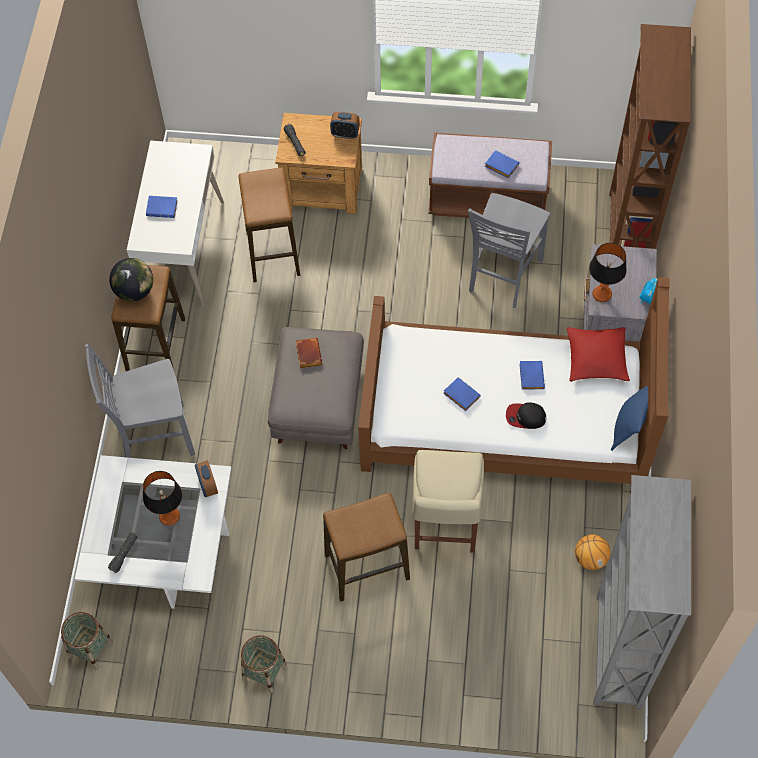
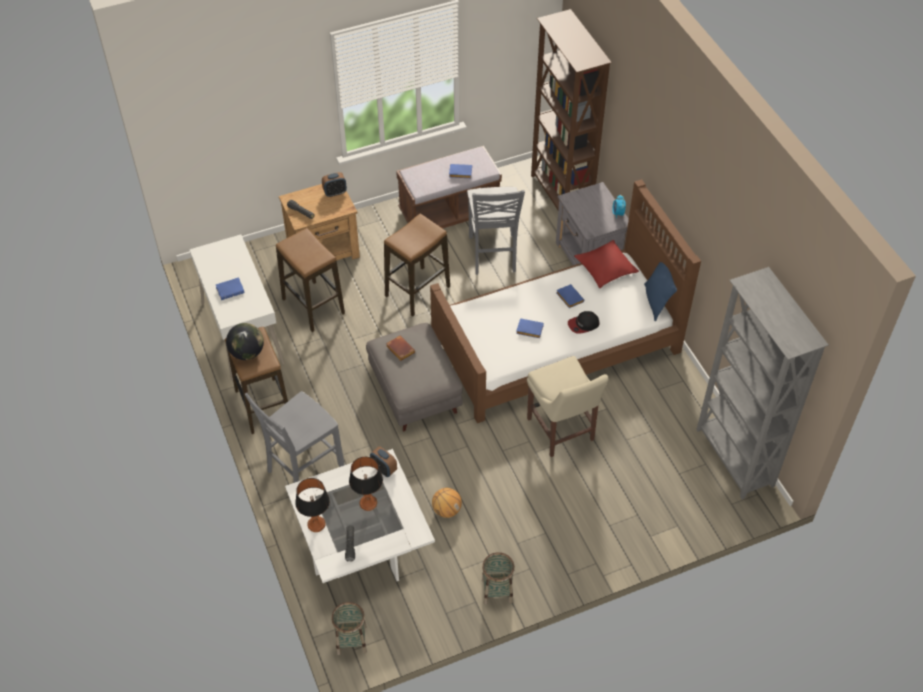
camera: 30 degrees left, 10 degrees down
stool [323,493,410,602] -> stool moved to [384,214,450,317]
basketball [575,534,611,570] -> basketball moved to [432,488,462,518]
table lamp [589,243,627,302] -> table lamp moved to [295,478,330,532]

